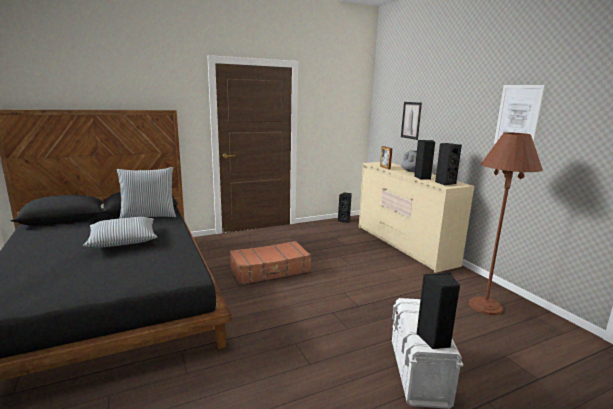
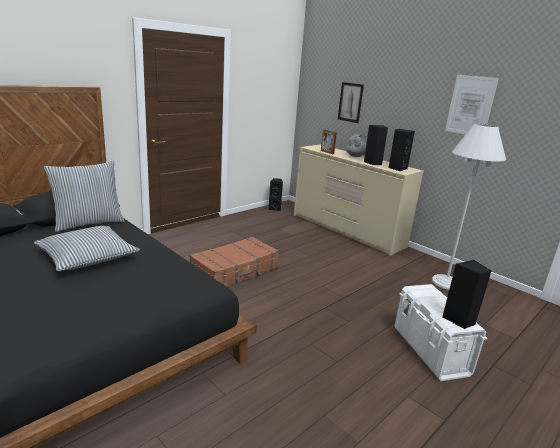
camera: 20 degrees left, 5 degrees up
brown floor lamp [469,132,543,315] -> white floor lamp [432,123,506,290]

